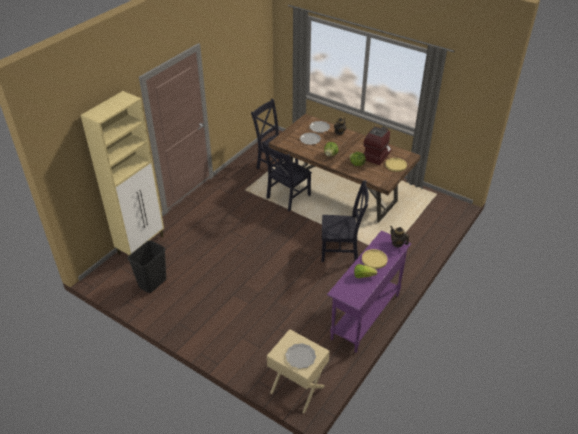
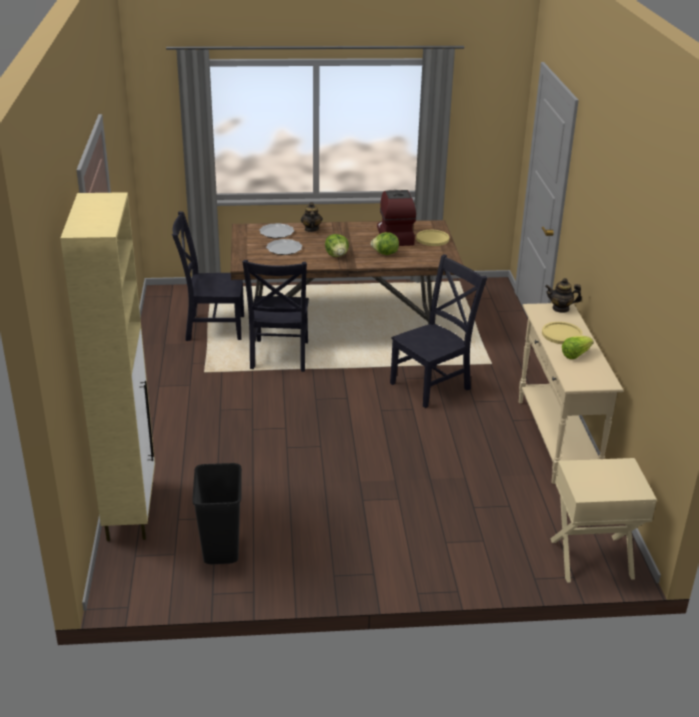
camera: 40 degrees left, 10 degrees down
plate [285,343,316,369] -> none
purple console table [327,231,411,353] -> beige console table [519,303,624,484]

